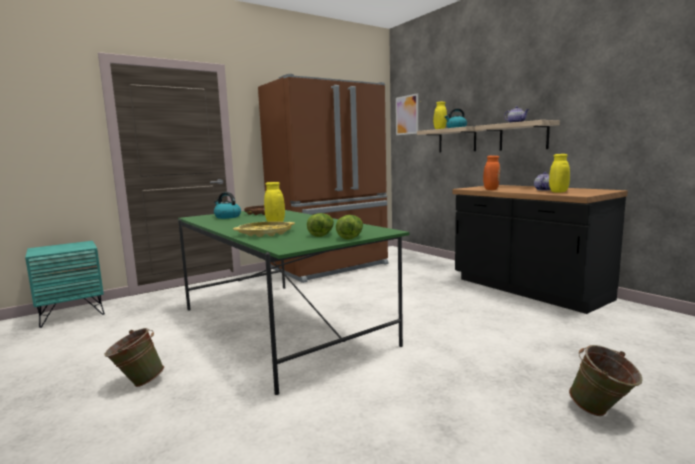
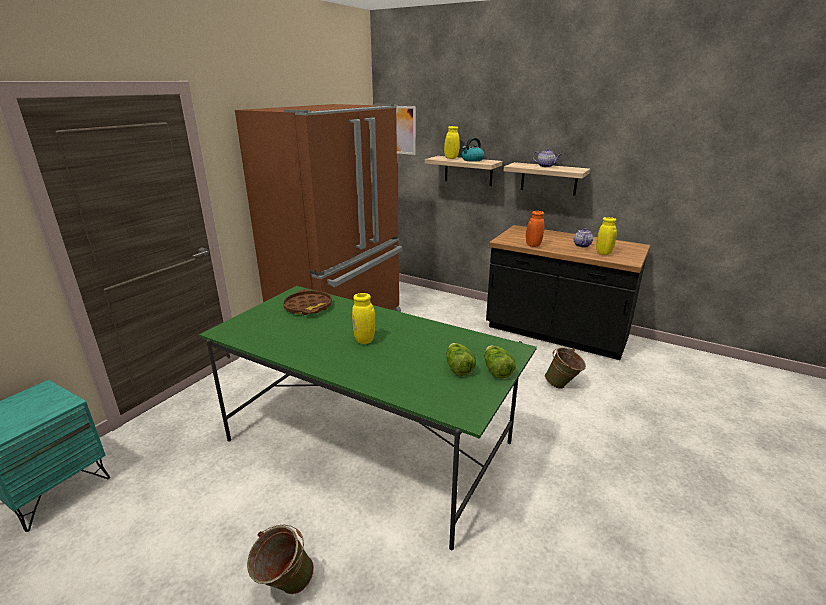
camera: 25 degrees left, 15 degrees up
kettle [214,192,241,219] -> none
yellow tray [233,221,295,237] -> none
green bucket [569,345,643,416] -> green bucket moved to [545,347,586,389]

